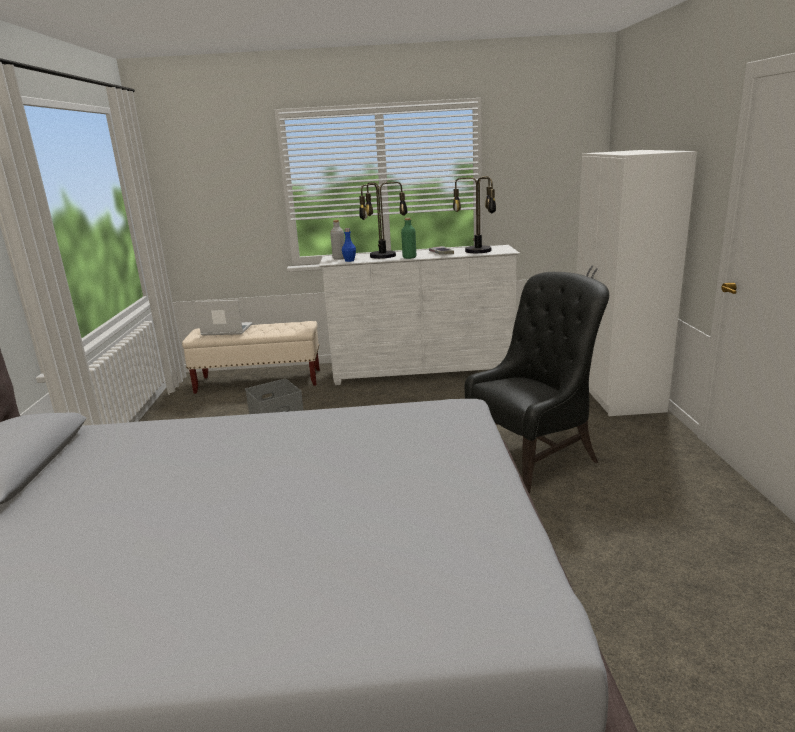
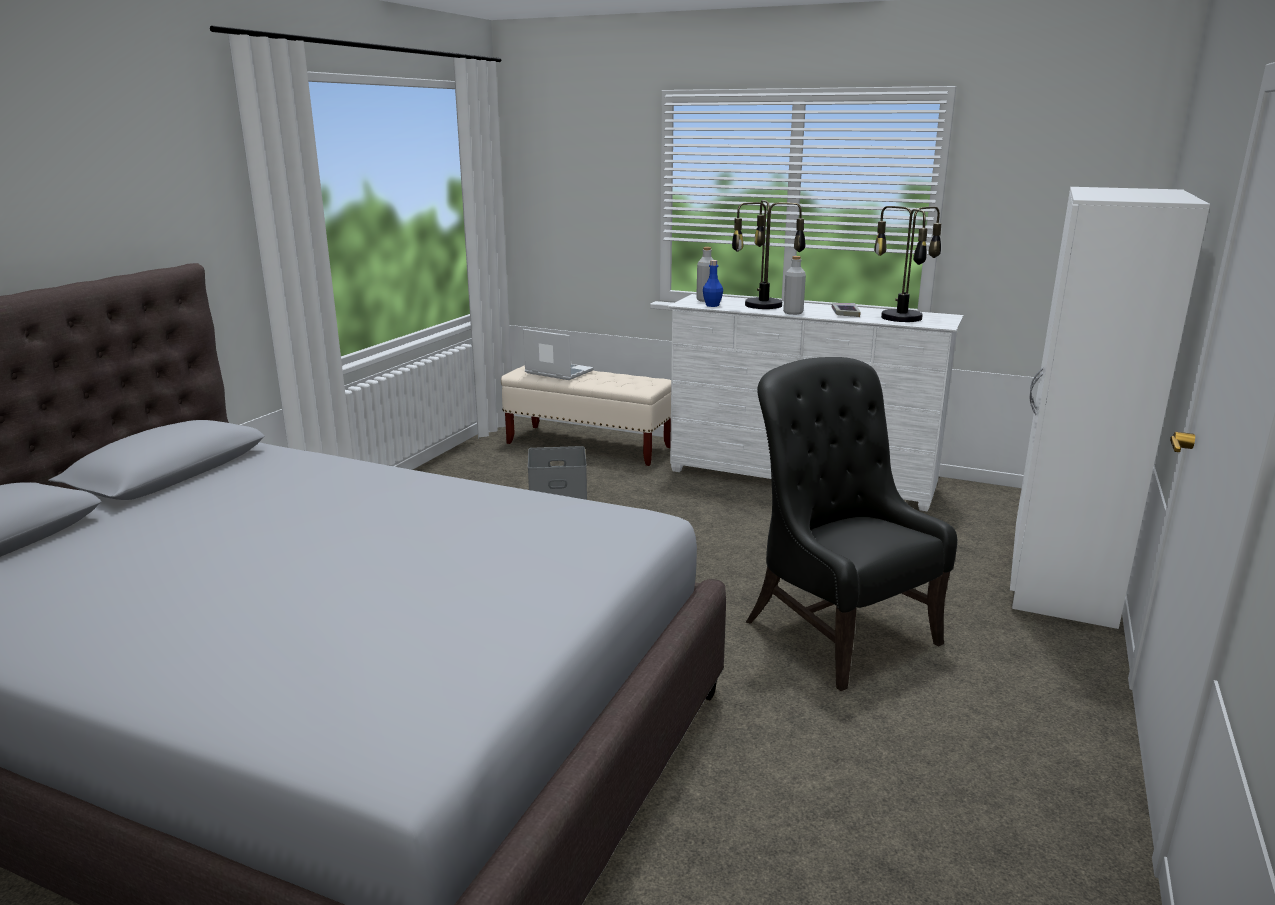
camera: 25 degrees right, 0 degrees up
green bottle [401,218,416,259] -> grey bottle [783,256,806,315]
black chair [465,272,609,493] -> black chair turned 120 degrees counterclockwise [746,357,957,691]

